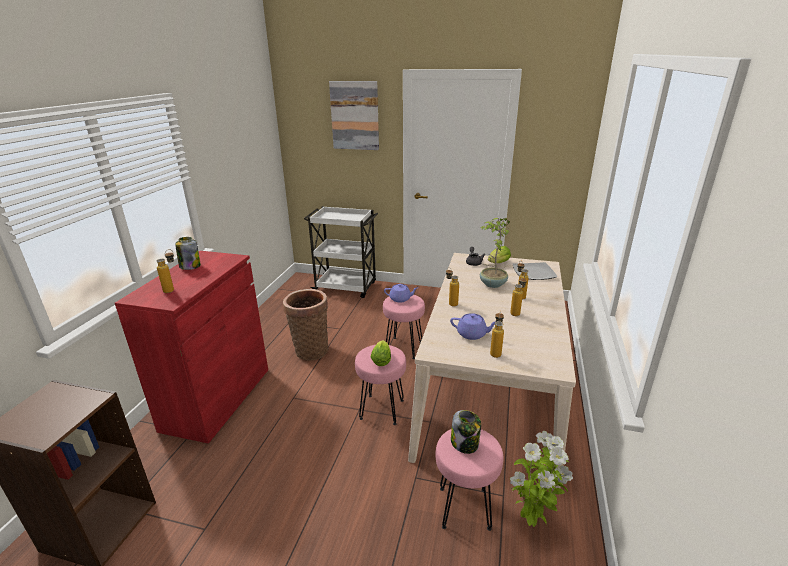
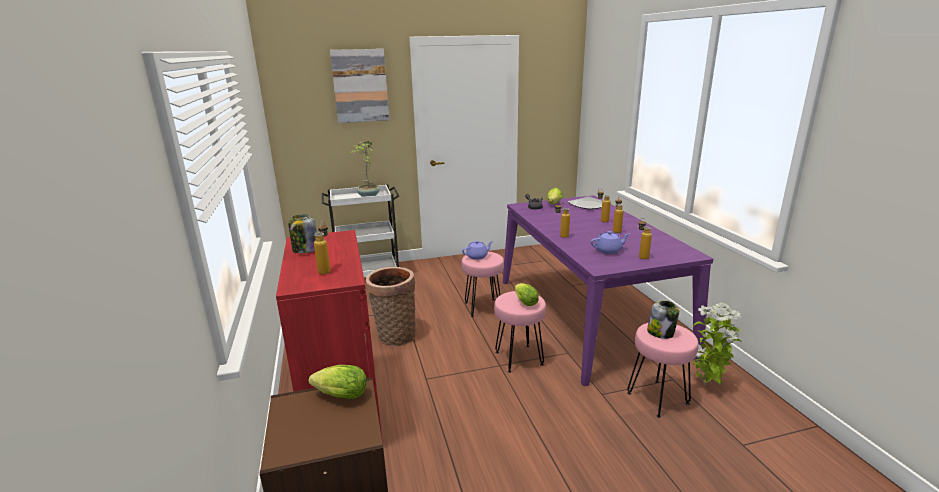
camera: 30 degrees left, 5 degrees down
beige dining table [408,253,576,490] -> purple dining table [503,195,713,386]
potted plant [480,218,510,288] -> potted plant moved to [350,141,379,197]
none -> lettuce [309,365,367,399]

